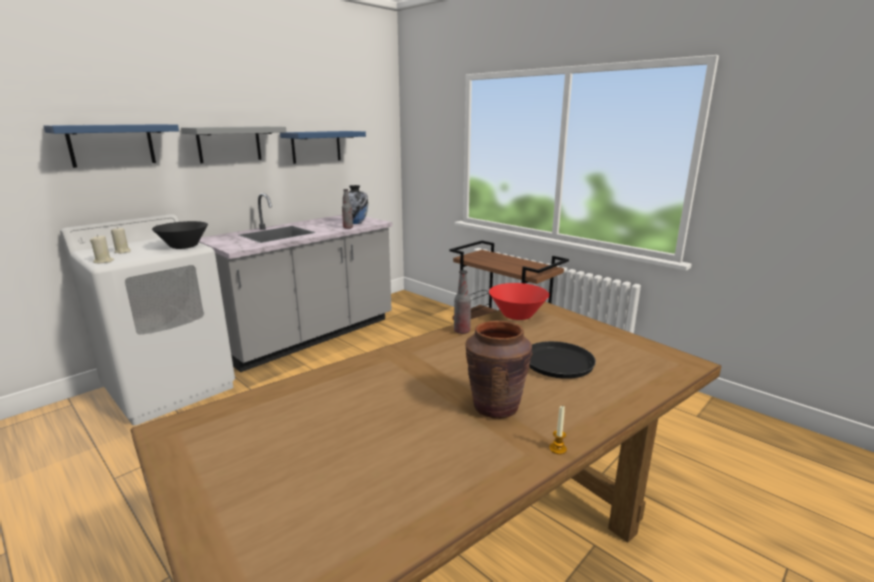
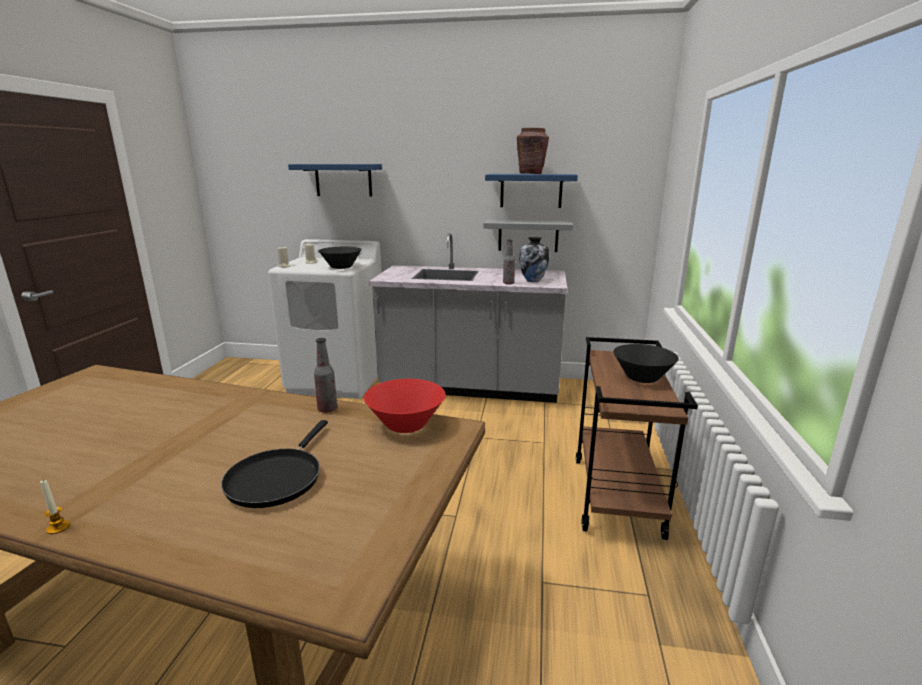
camera: 55 degrees right, 0 degrees up
grey shelf [181,126,287,163] -> grey shelf moved to [483,219,573,252]
brown vase [465,320,533,419] -> brown vase moved to [517,128,549,174]
none -> black bowl [613,344,679,383]

